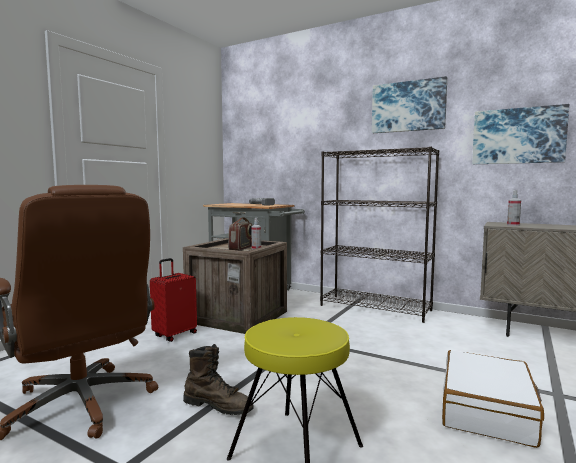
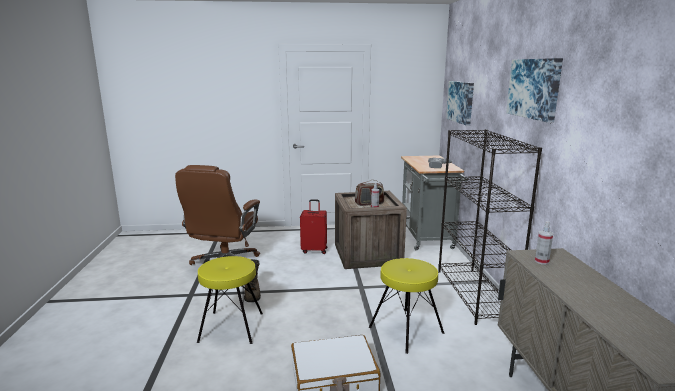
camera: 55 degrees right, 10 degrees up
picture [472,104,569,164] -> picture moved to [446,81,474,126]
none -> yellow stool [369,258,444,354]

